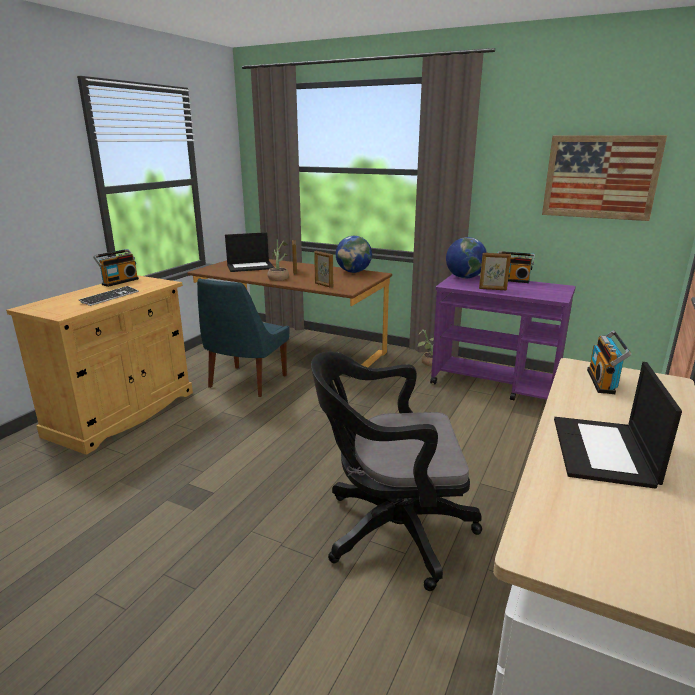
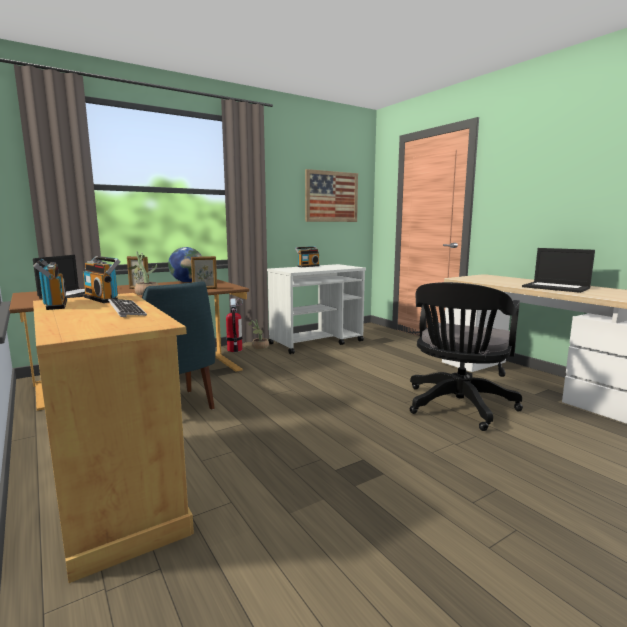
camera: 60 degrees left, 10 degrees down
purple cart [430,274,576,400] -> white cart [267,264,366,354]
globe [446,237,487,279] -> none
picture frame [479,253,511,290] -> none
radio [587,330,632,394] -> radio moved to [83,256,121,303]
none -> fire extinguisher [226,298,243,352]

